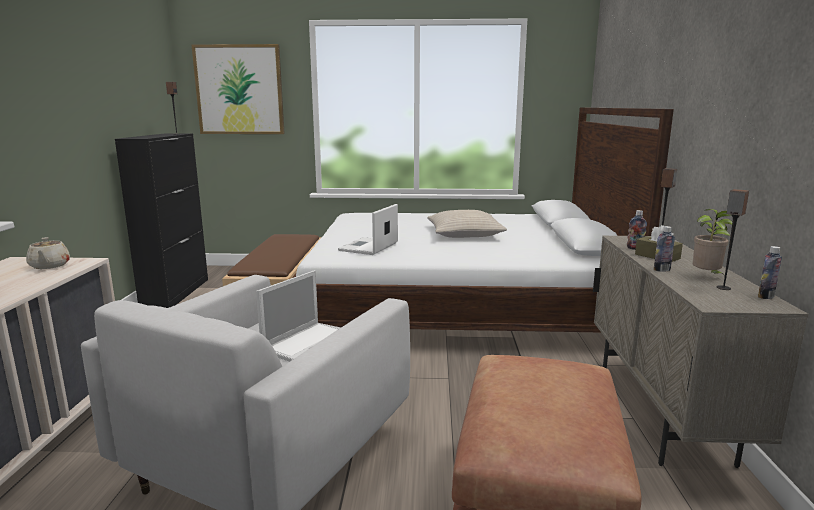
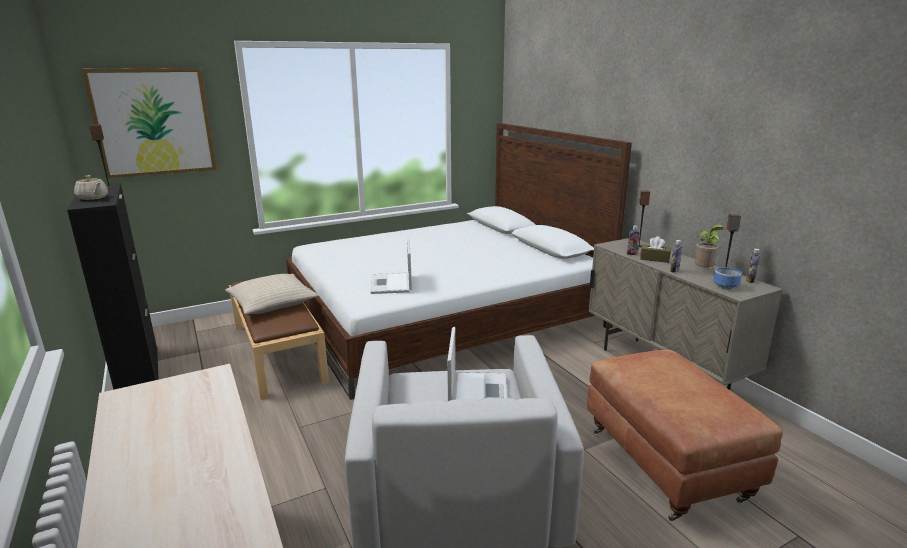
camera: 30 degrees left, 5 degrees up
beige teapot [26,237,70,269] -> beige teapot moved to [74,175,109,200]
beige pillow [427,210,507,238] -> beige pillow moved to [225,274,318,315]
none -> bowl [713,267,742,290]

